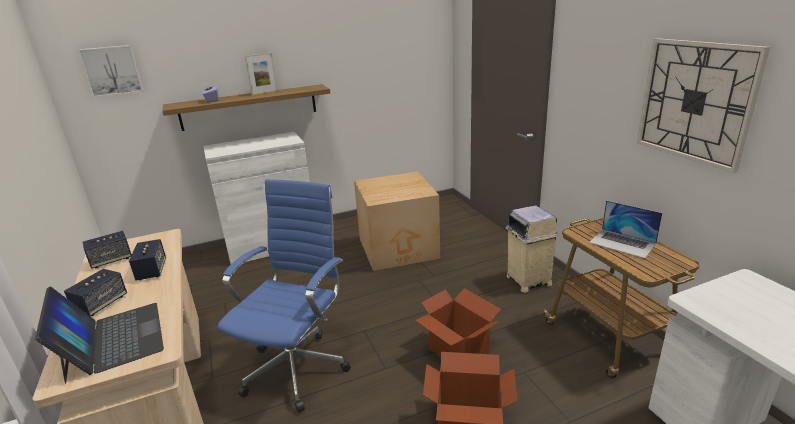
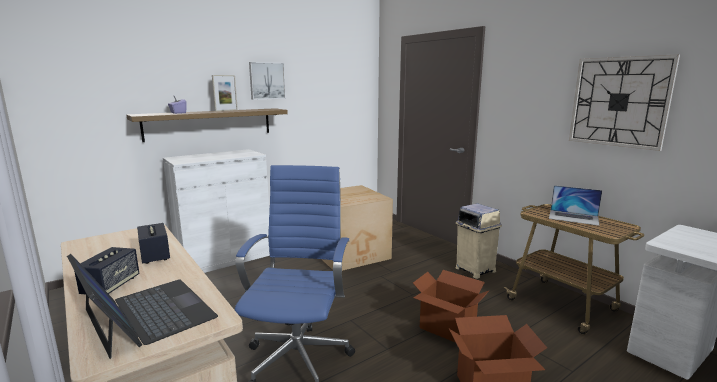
camera: 15 degrees left, 10 degrees down
picture [78,45,143,97] -> picture moved to [249,62,286,99]
speaker [83,231,132,269] -> none

